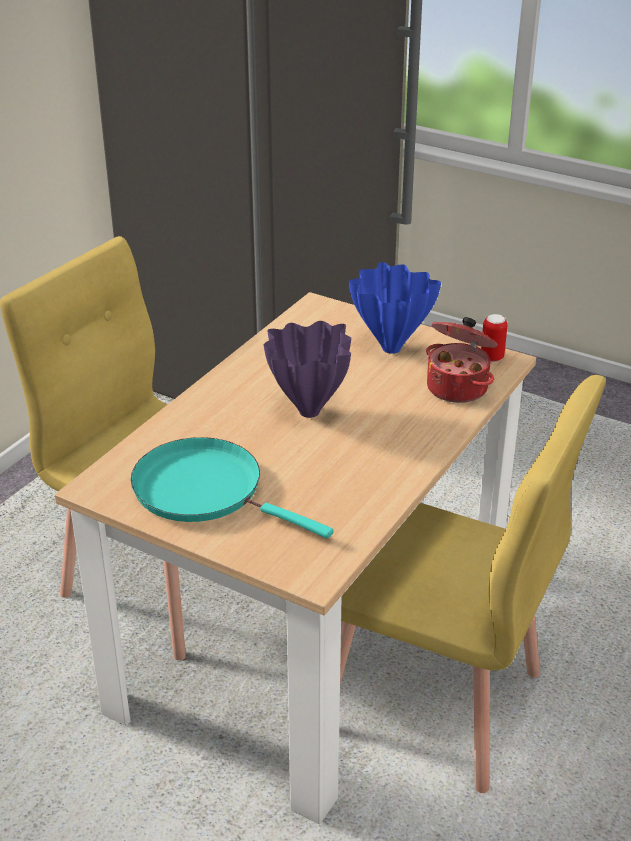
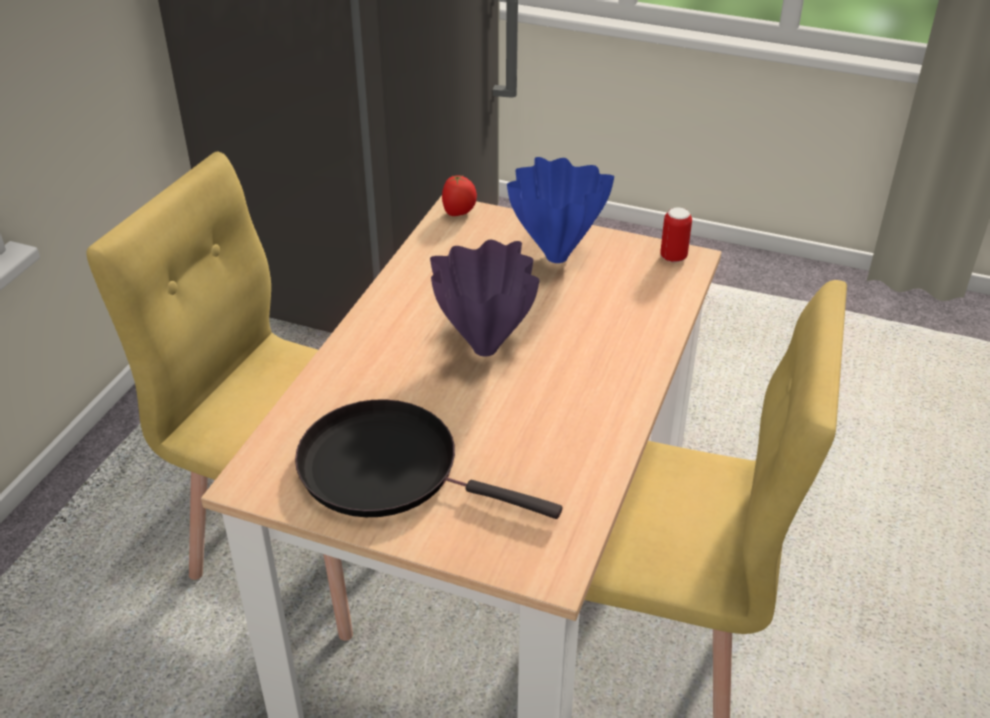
camera: 10 degrees left, 5 degrees up
turquoise frying pan [131,437,334,539] -> black frying pan [295,399,562,519]
cooking pot [426,317,498,403] -> none
none -> tomato [442,175,477,216]

